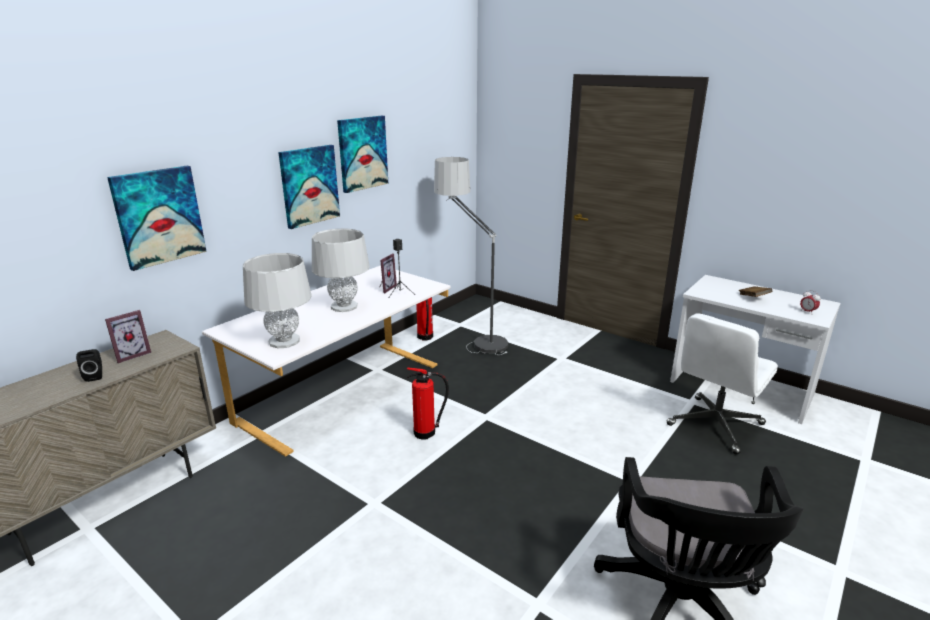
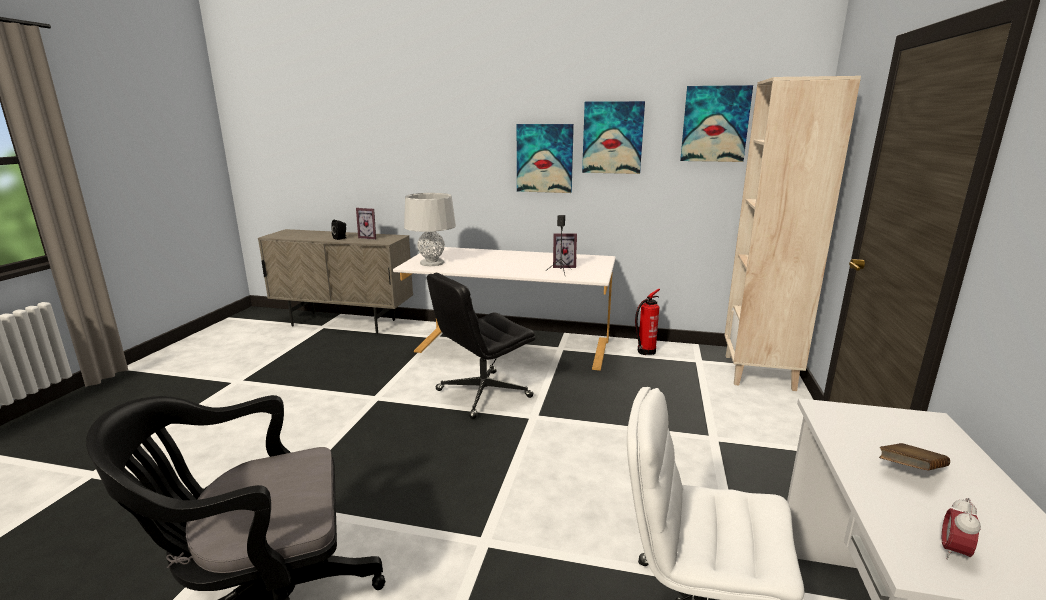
camera: 65 degrees right, 5 degrees down
picture [107,166,207,271] -> picture moved to [680,85,753,162]
grey table lamp [312,228,370,312] -> none
fire extinguisher [407,367,449,439] -> black office chair [427,273,535,419]
floor lamp [434,157,508,355] -> none
none -> beige bookcase [724,76,861,391]

